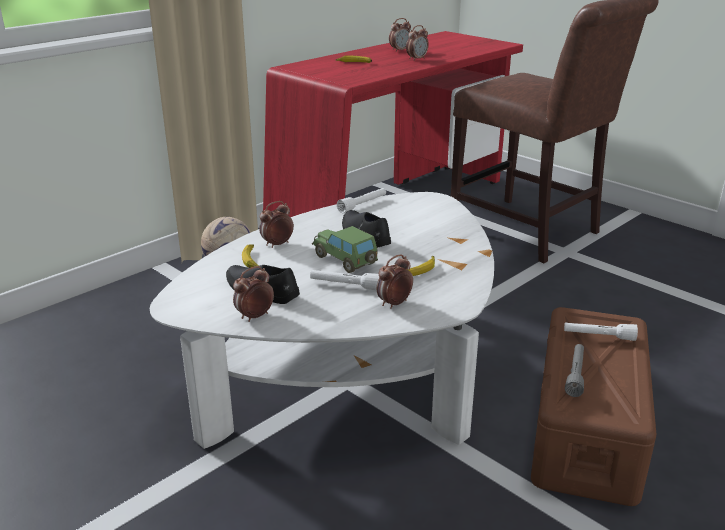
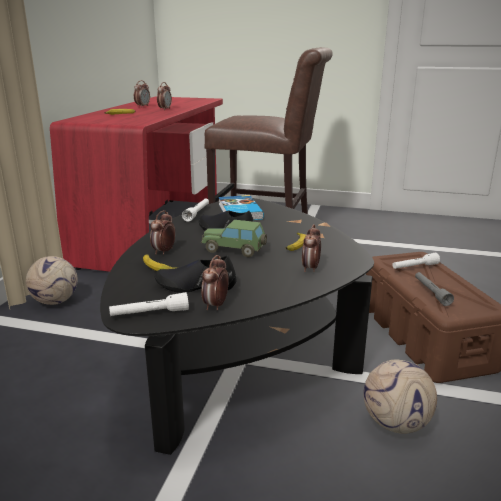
camera: 30 degrees left, 5 degrees down
white coffee table [150,192,494,449] -> black coffee table [100,198,374,455]
white flashlight [310,270,379,291] -> white flashlight moved to [109,292,189,316]
none -> book [219,195,264,220]
none -> football [364,360,437,434]

